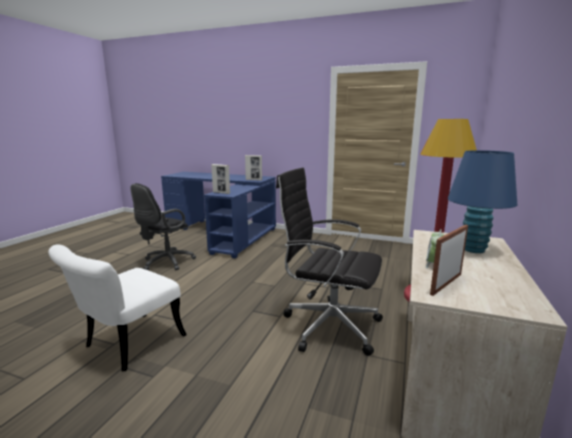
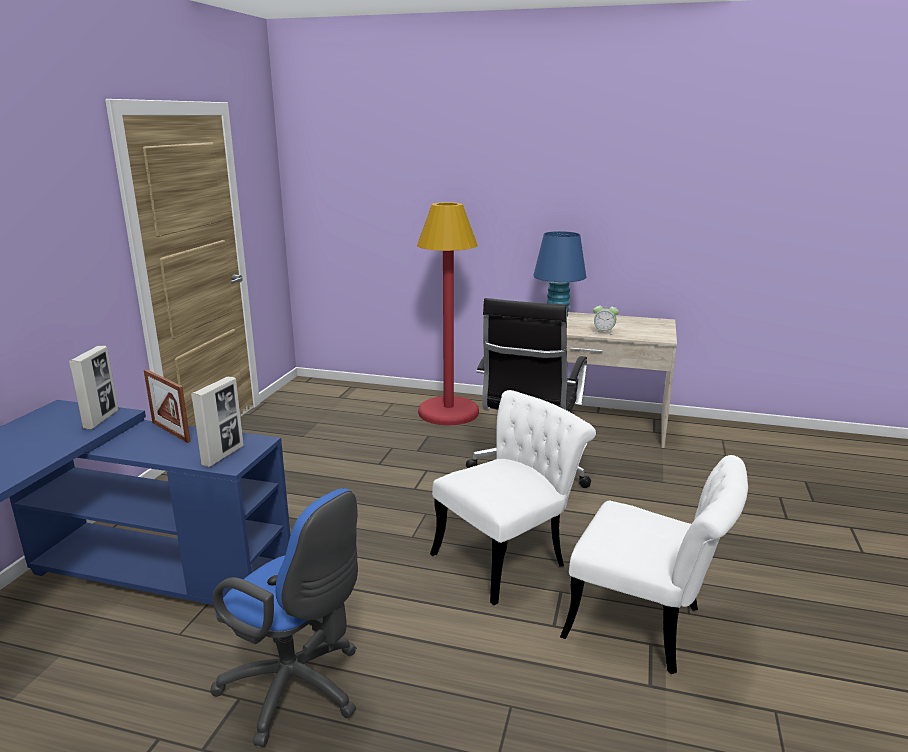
camera: 95 degrees left, 5 degrees up
black office chair [130,183,196,270] -> blue office chair [210,488,358,747]
picture frame [430,225,468,296] -> picture frame moved to [144,369,191,443]
none -> white chair [430,390,596,605]

